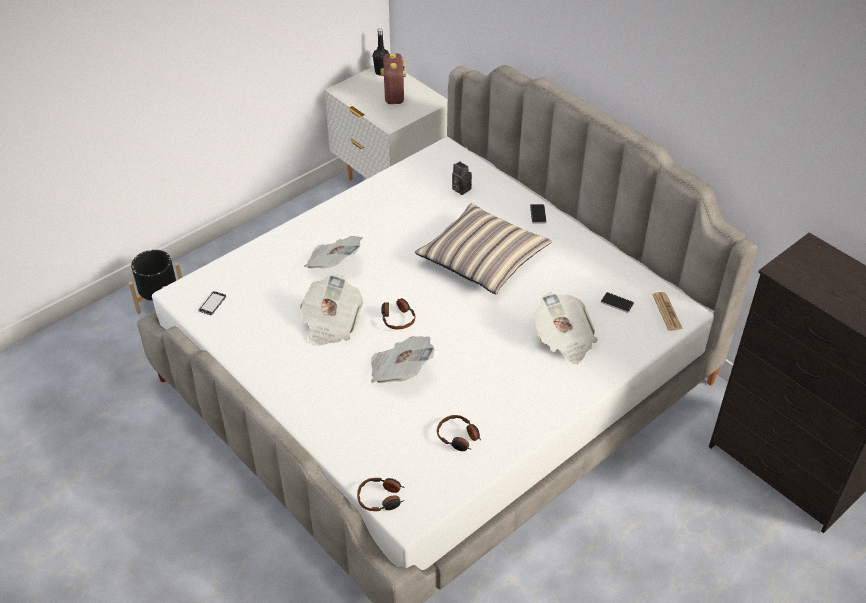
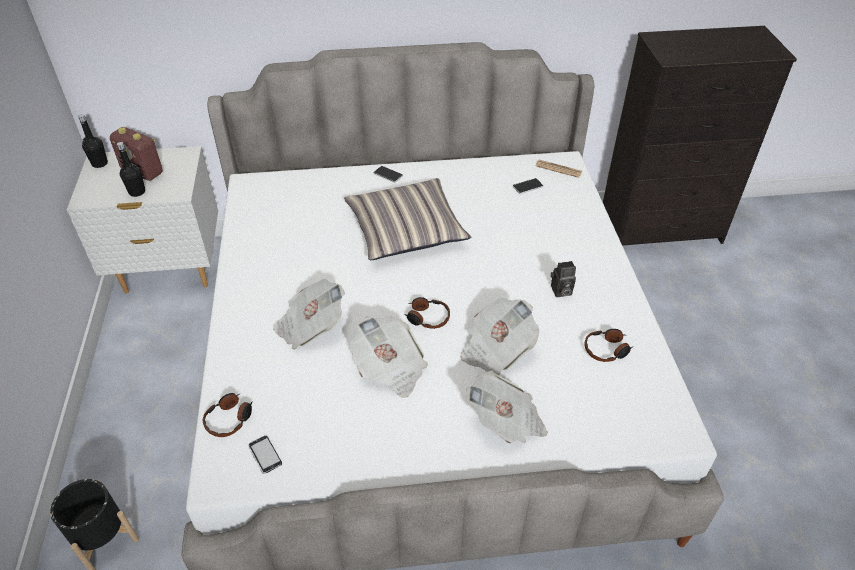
camera: 55 degrees left, 0 degrees up
headphones [357,478,405,511] -> headphones moved to [203,393,253,437]
camera [452,161,472,195] -> camera moved to [551,261,576,297]
newspaper [533,292,598,364] -> newspaper moved to [466,372,548,443]
none -> black bottle [117,142,145,197]

